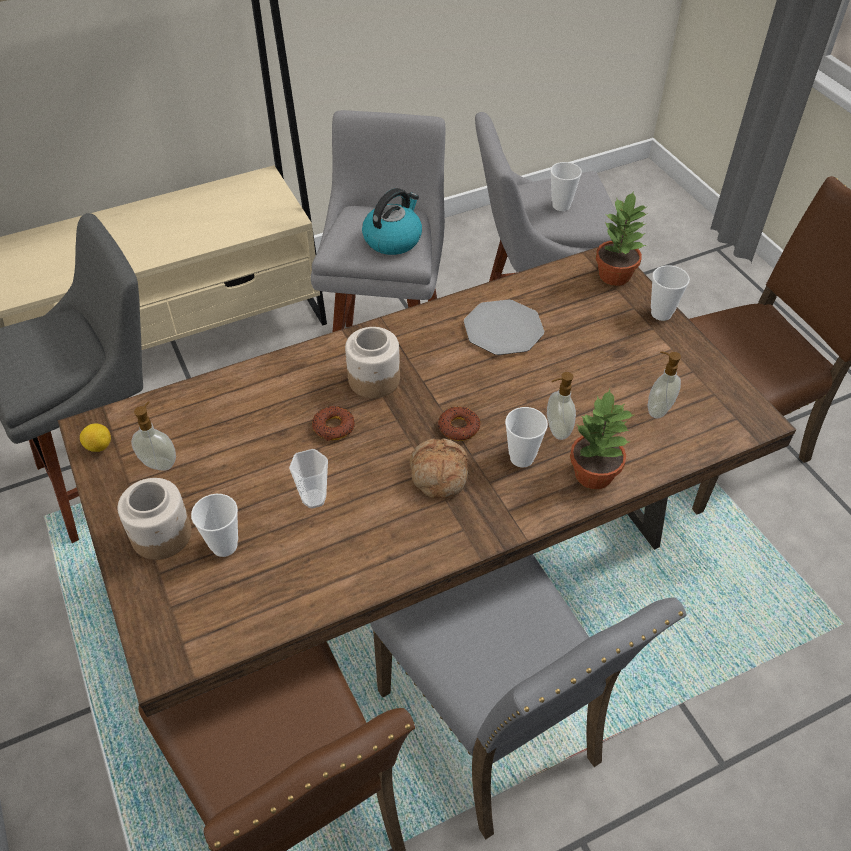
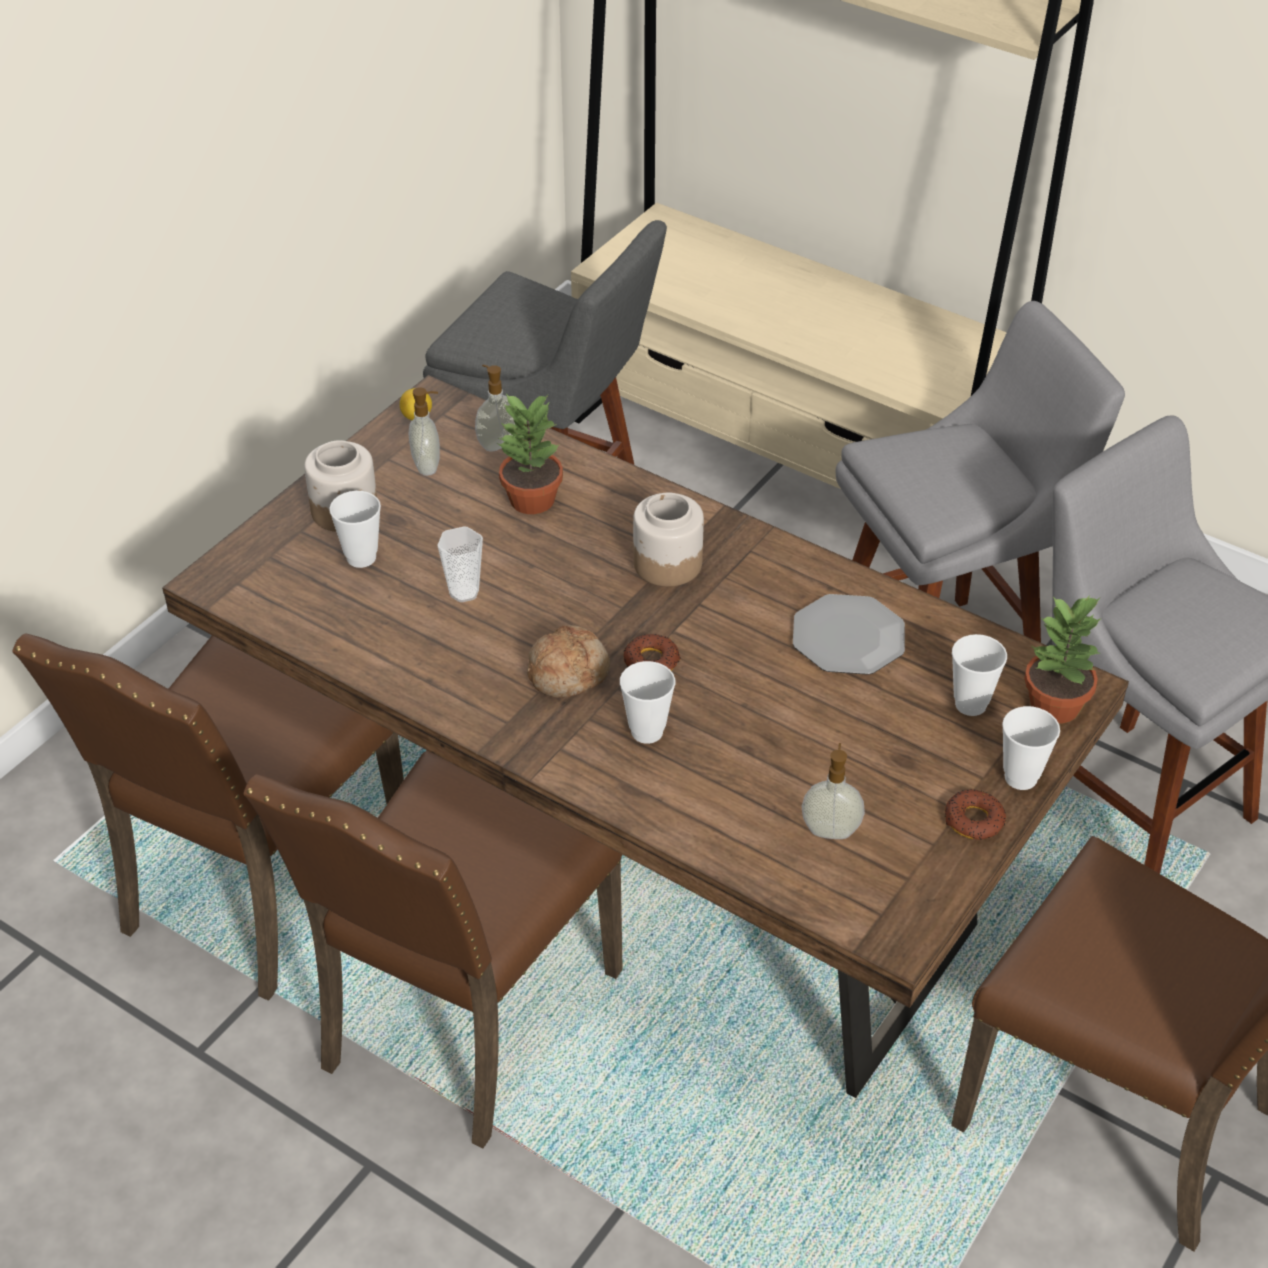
camera: 60 degrees right, 5 degrees down
donut [312,406,355,441] -> donut moved to [945,789,1006,840]
kettle [362,188,422,255] -> none
grey chair [370,554,687,839] -> brown chair [243,750,623,1148]
soap dispenser [547,372,576,440] -> soap dispenser moved to [475,364,515,451]
cup [550,162,582,211] -> cup moved to [952,634,1007,716]
potted plant [570,389,634,489] -> potted plant moved to [497,394,563,514]

